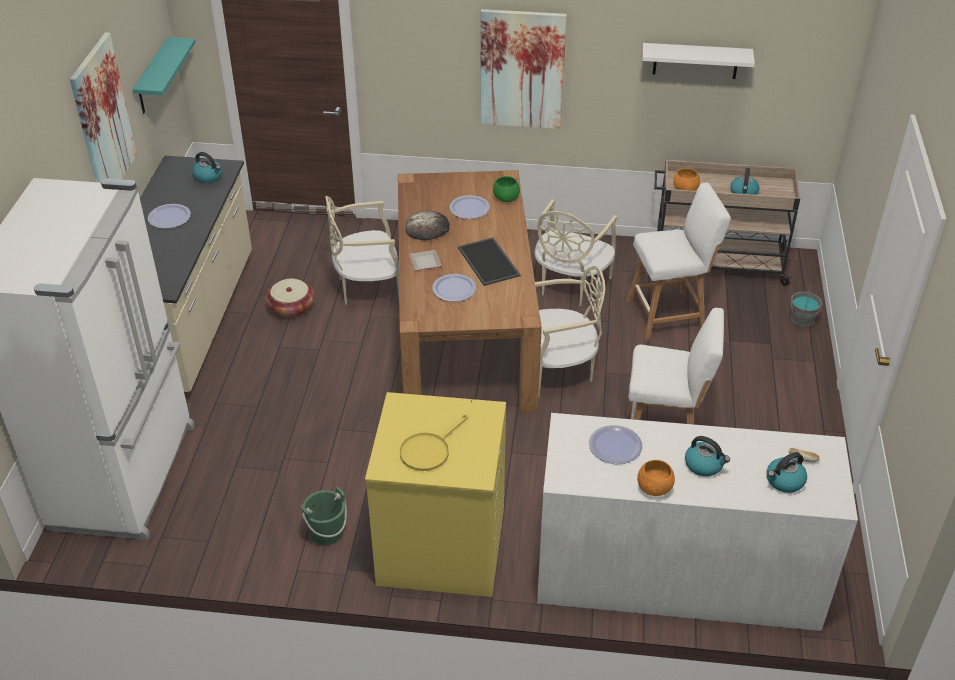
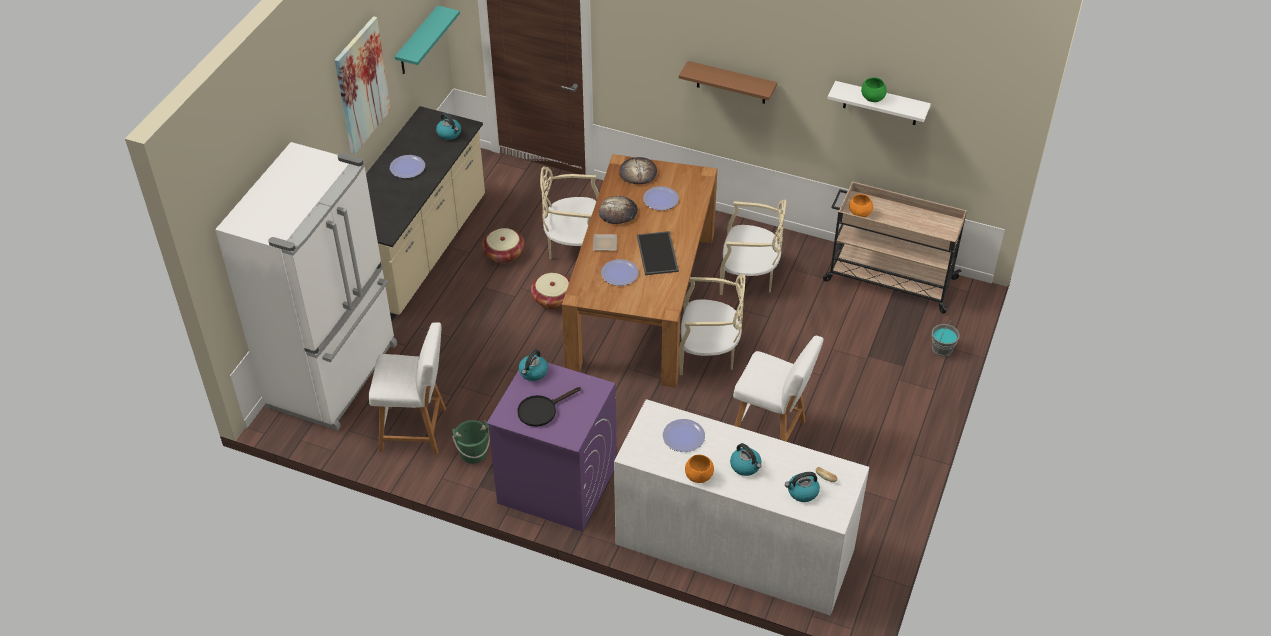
camera: 15 degrees right, 5 degrees up
yellow washing machine [365,392,506,597] -> purple washing machine [487,363,617,532]
yellow frying pan [400,414,468,471] -> black frying pan [517,387,581,427]
picture [480,9,567,129] -> brown shelf [679,61,777,104]
green bowl [493,176,520,202] -> green bowl moved to [861,77,887,102]
beige chair [535,199,617,306] -> beige chair turned 120 degrees counterclockwise [720,200,786,295]
white stool [627,183,731,339] -> white stool moved to [369,322,446,454]
kettle [730,168,759,195] -> kettle moved to [519,349,548,381]
none -> basket [531,273,570,309]
none -> bread [619,157,657,184]

